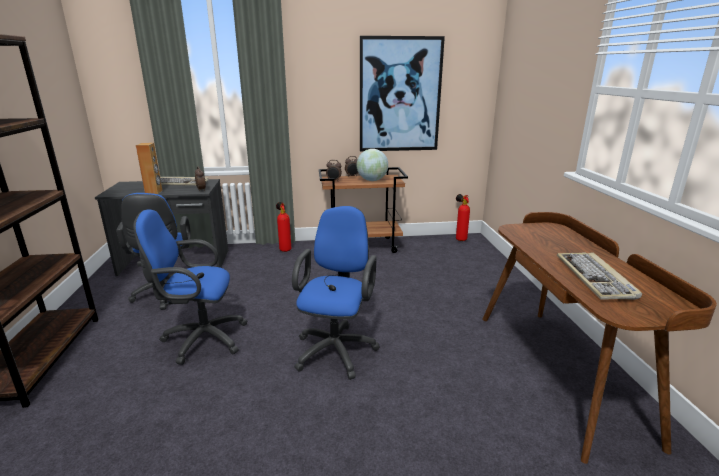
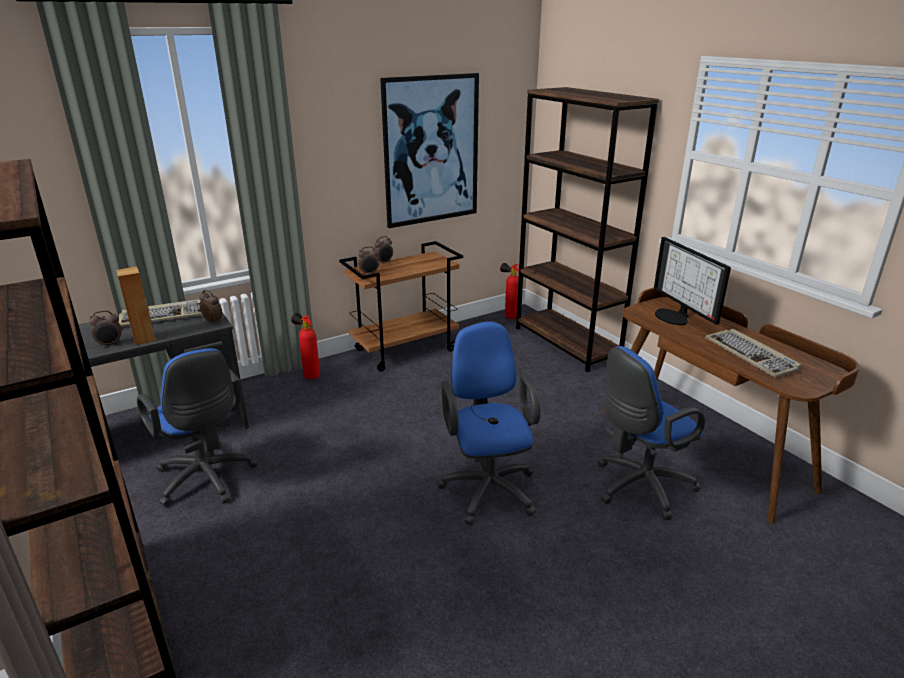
camera: 25 degrees left, 5 degrees up
blue office chair [133,210,248,365] -> blue office chair moved to [597,346,705,520]
globe [357,149,388,181] -> none
none -> alarm clock [89,310,122,347]
none -> brown bookcase [516,87,659,372]
none -> monitor [654,237,731,325]

